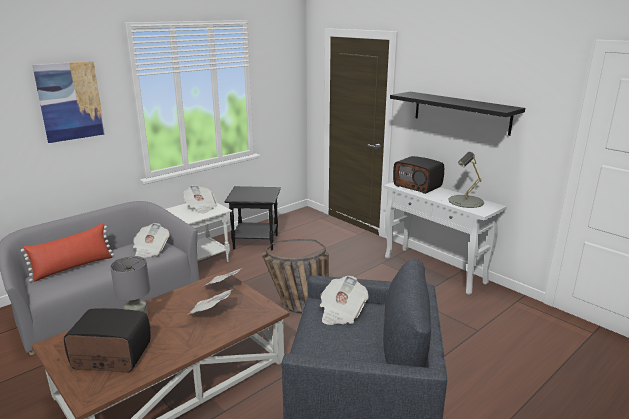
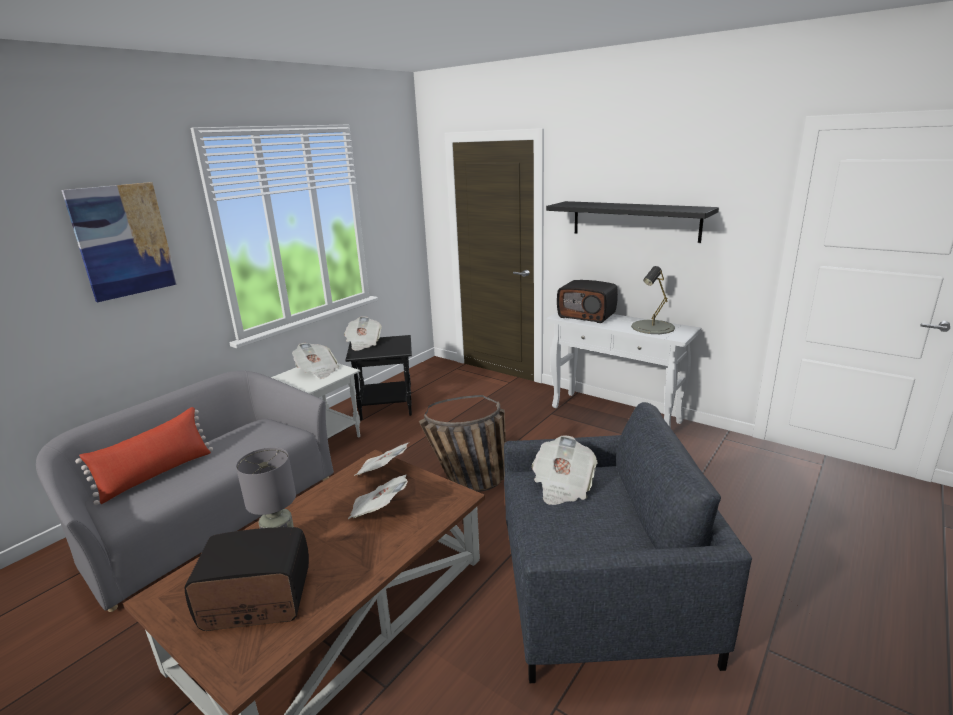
camera: 10 degrees left, 0 degrees up
newspaper [133,223,169,258] -> newspaper moved to [344,316,382,351]

